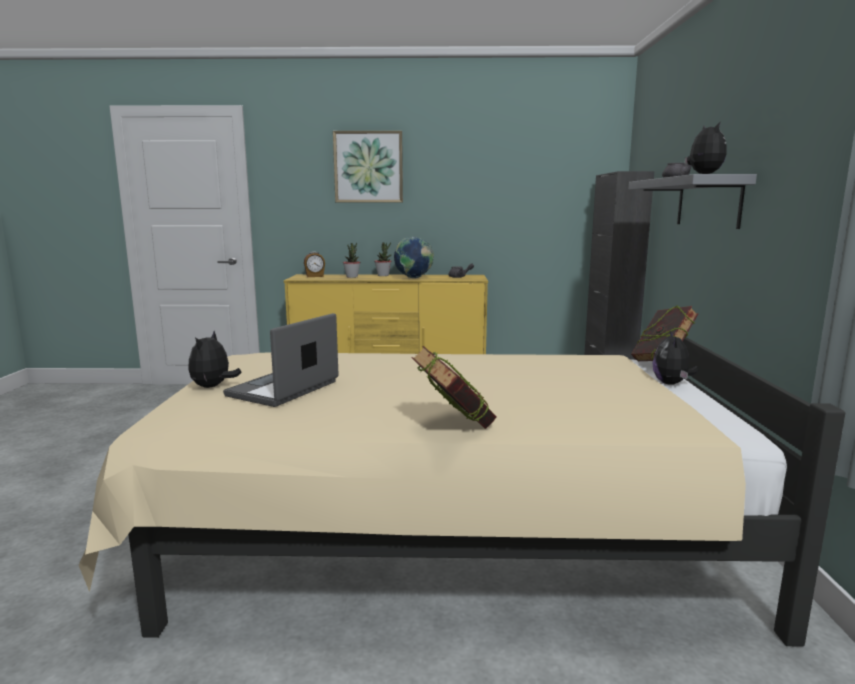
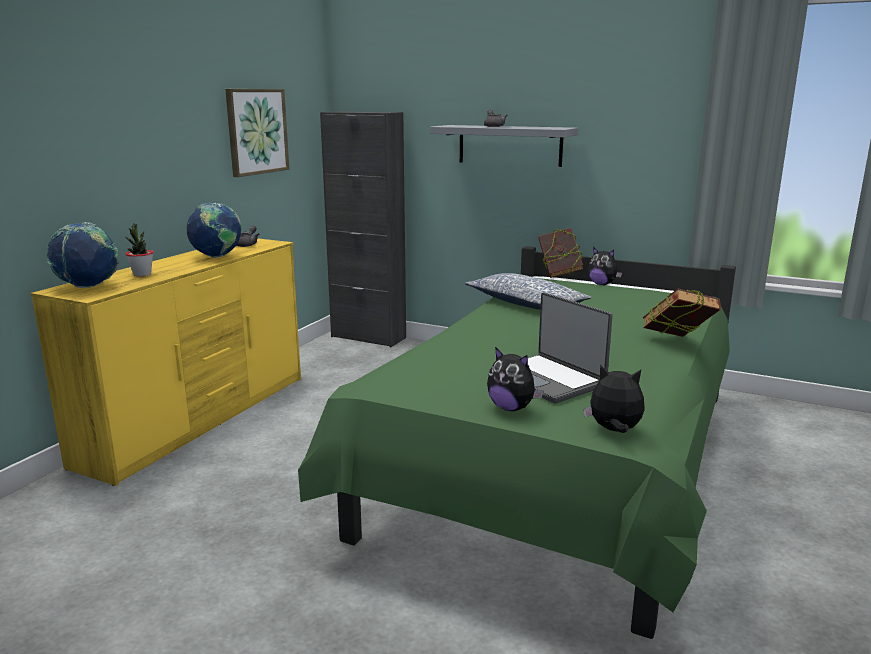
camera: 65 degrees left, 5 degrees up
beige bed [79,337,845,647] -> green bed [298,246,736,639]
alarm clock [304,252,325,277] -> globe [47,222,119,288]
picture [333,131,403,203] -> picture moved to [225,89,289,177]
potted plant [374,242,391,276] -> none
plush toy [685,121,727,174] -> plush toy moved to [584,364,645,433]
none -> pillow [465,273,592,310]

